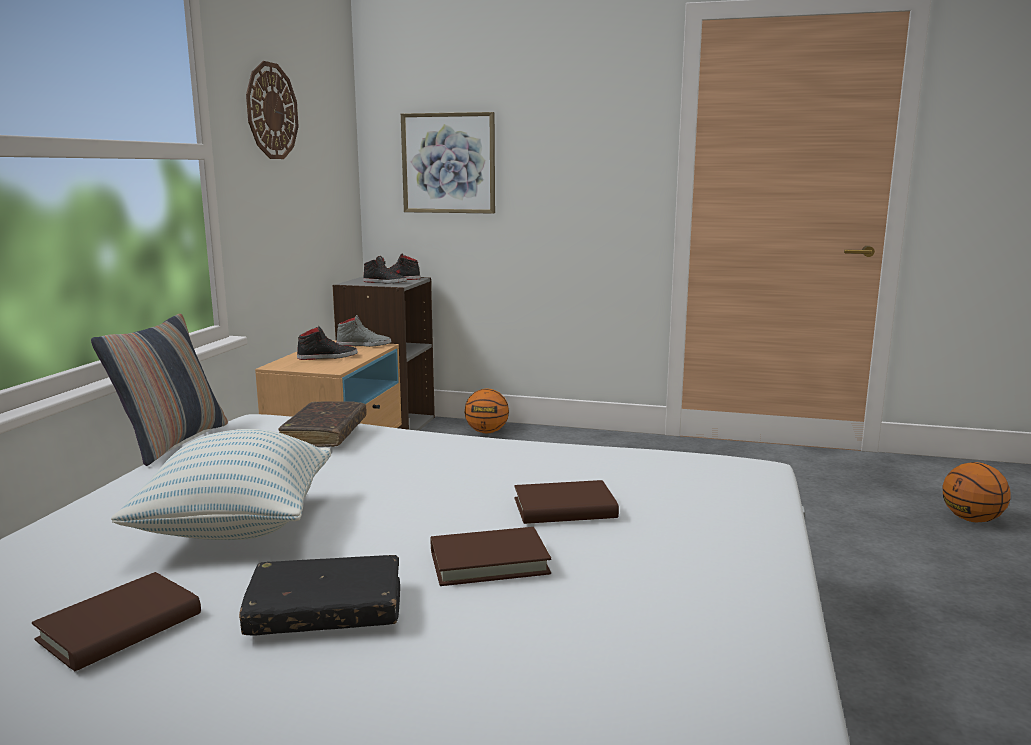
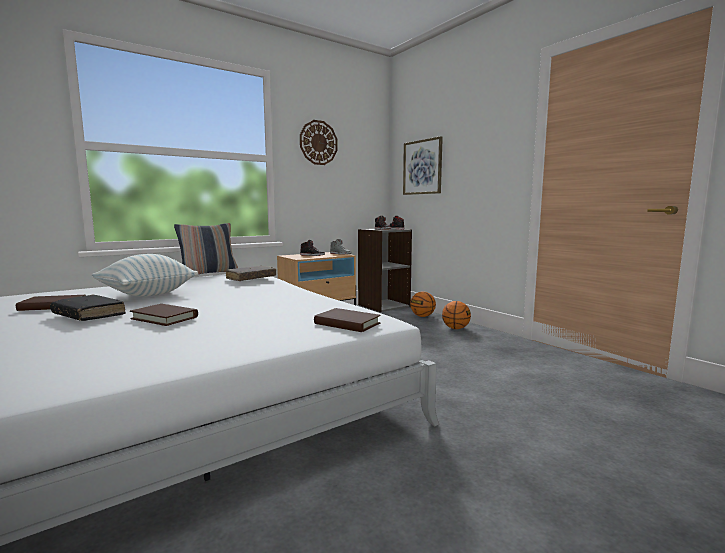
camera: 40 degrees right, 5 degrees down
brown book [514,480,619,524] -> brown book moved to [314,308,381,332]
basketball [942,462,1011,522] -> basketball moved to [442,301,471,329]

